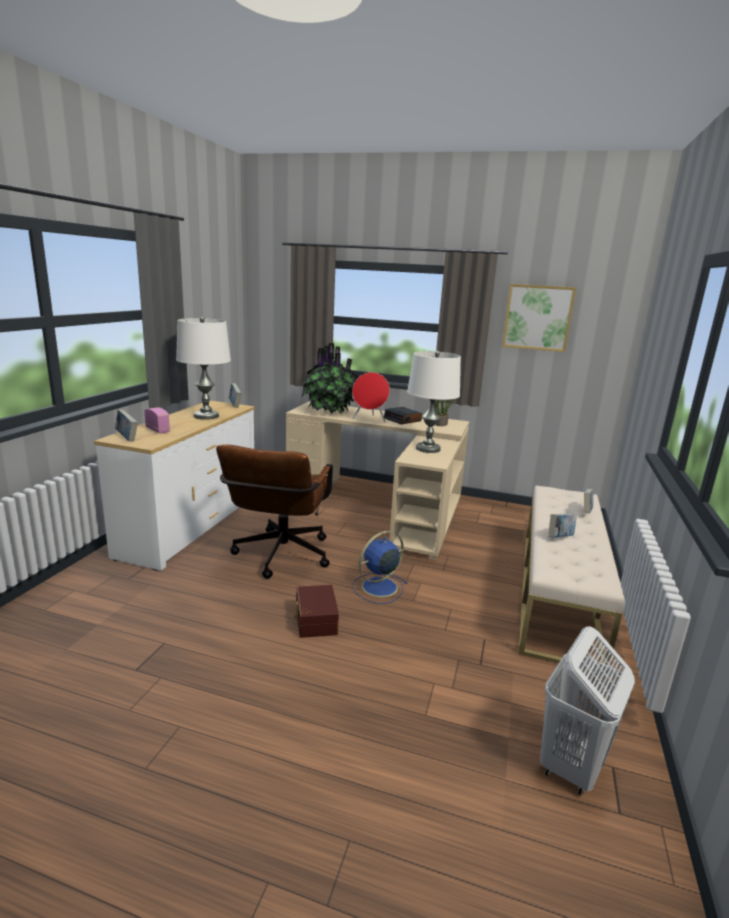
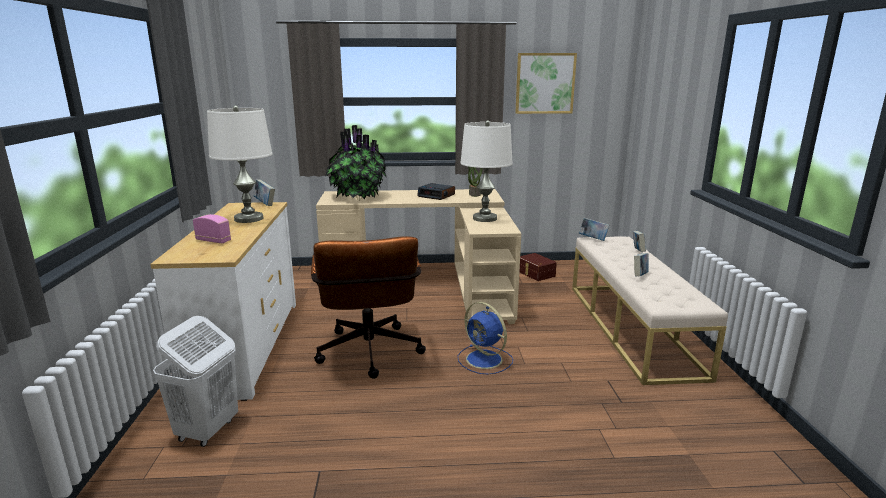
camera: 20 degrees left, 0 degrees up
book [115,410,138,441] -> book moved to [579,218,609,241]
brown storage box [294,585,339,638] -> brown storage box moved to [520,253,557,281]
red speaker [352,372,390,422] -> none
blue fan [352,531,407,604] -> blue fan turned 75 degrees counterclockwise [458,302,513,375]
white laundry basket [540,626,635,795] -> white laundry basket moved to [153,316,238,447]

